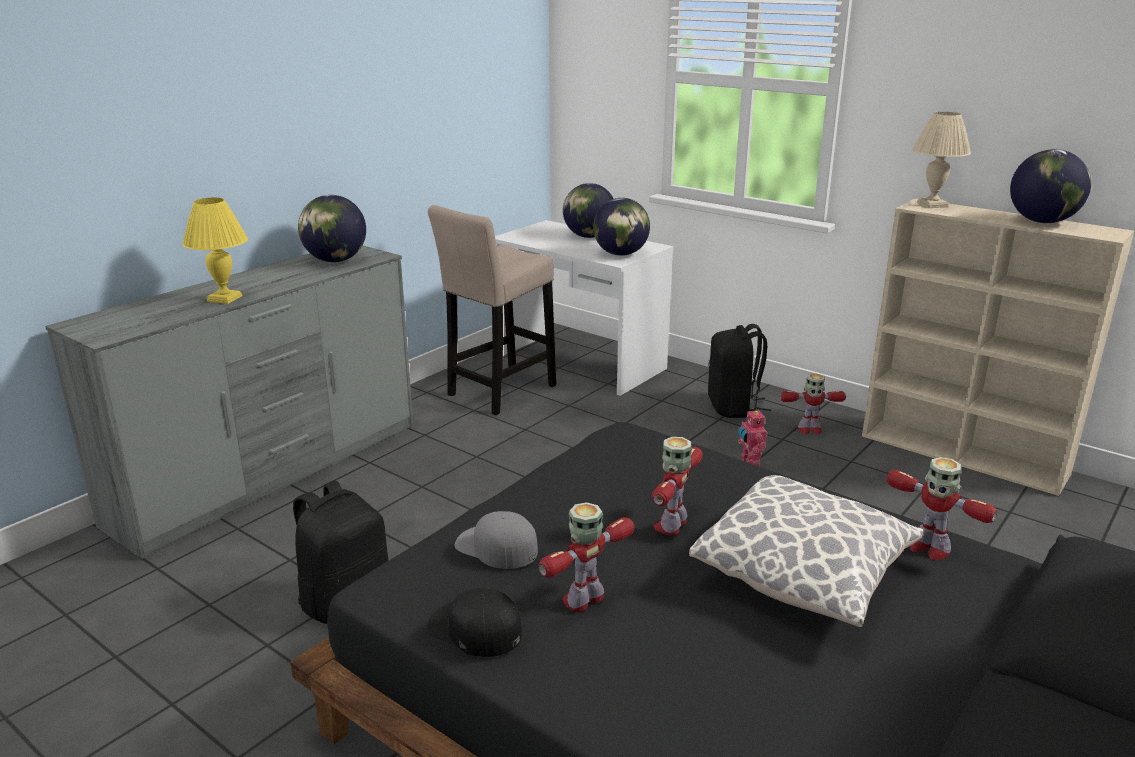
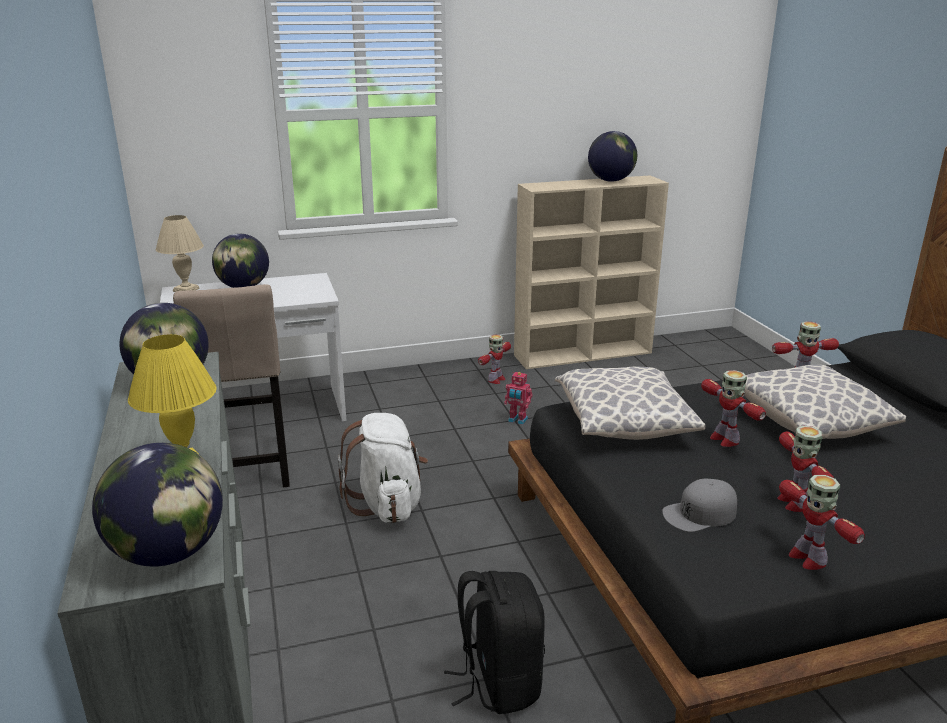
camera: 55 degrees left, 0 degrees up
black cap [427,588,522,657] -> toy robot [779,475,865,570]
globe [593,198,650,256] -> globe moved to [92,443,223,567]
black backpack [708,324,771,418] -> none
beige table lamp [912,112,971,208] -> beige table lamp moved to [156,215,204,292]
none -> white backpack [338,413,428,523]
none -> pillow [555,367,705,440]

